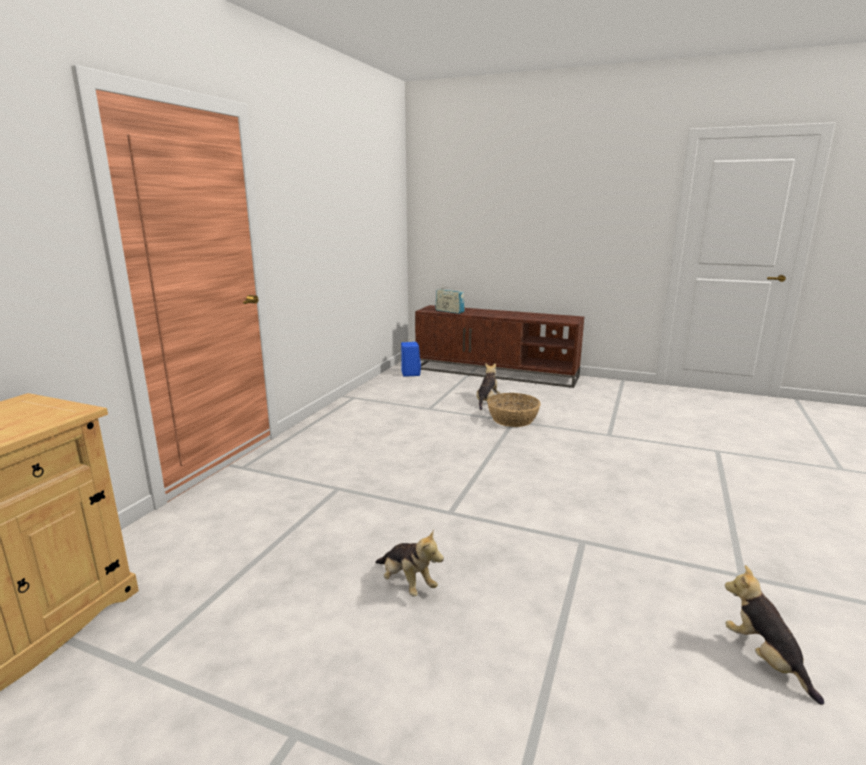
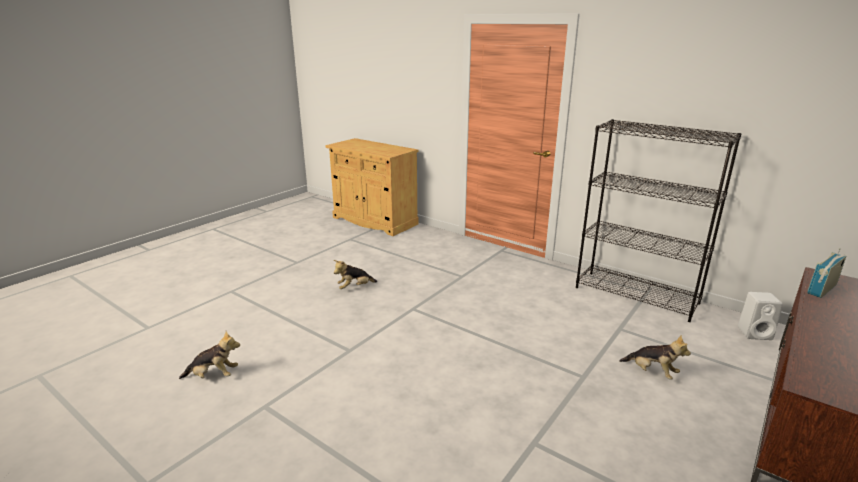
camera: 105 degrees right, 5 degrees up
blue speaker [401,342,421,377] -> white speaker [738,292,782,340]
basket [487,393,541,427] -> none
none -> black bookcase [576,119,741,322]

